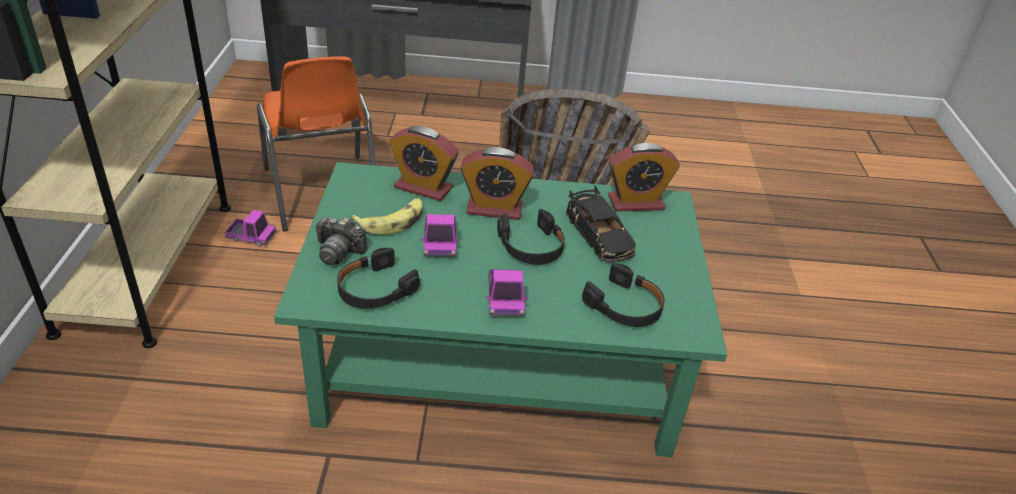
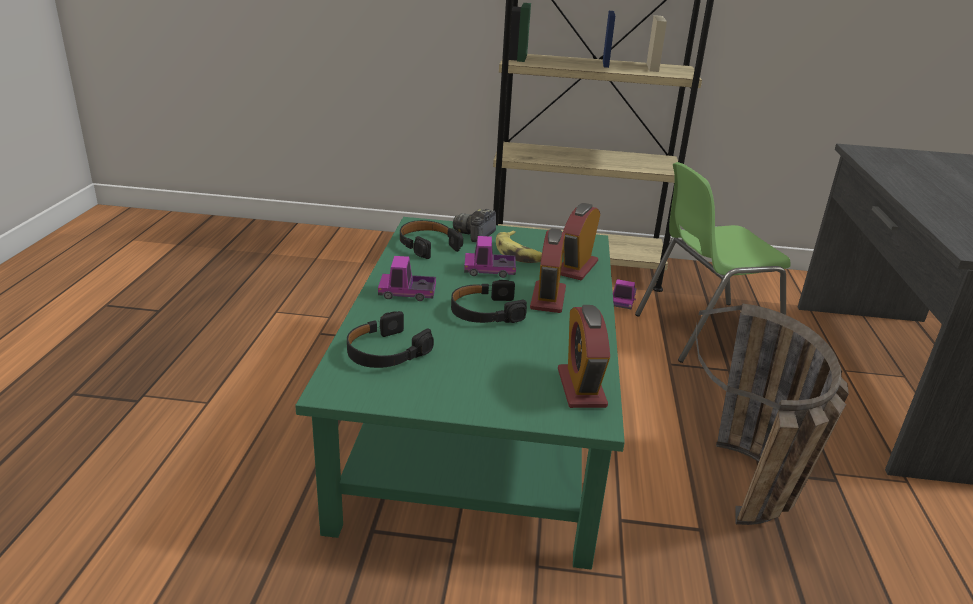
camera: 95 degrees right, 10 degrees down
orange chair [257,57,375,231] -> green chair [635,162,791,363]
black toy car [565,186,636,262] -> none

